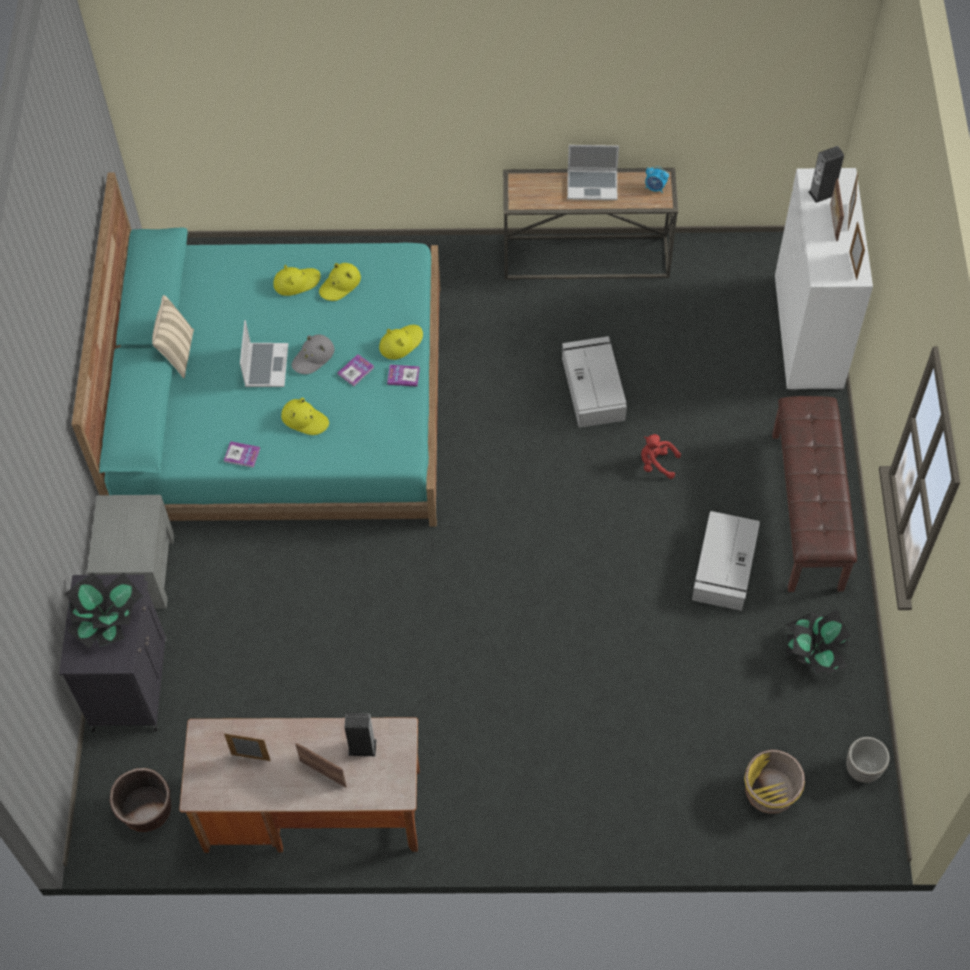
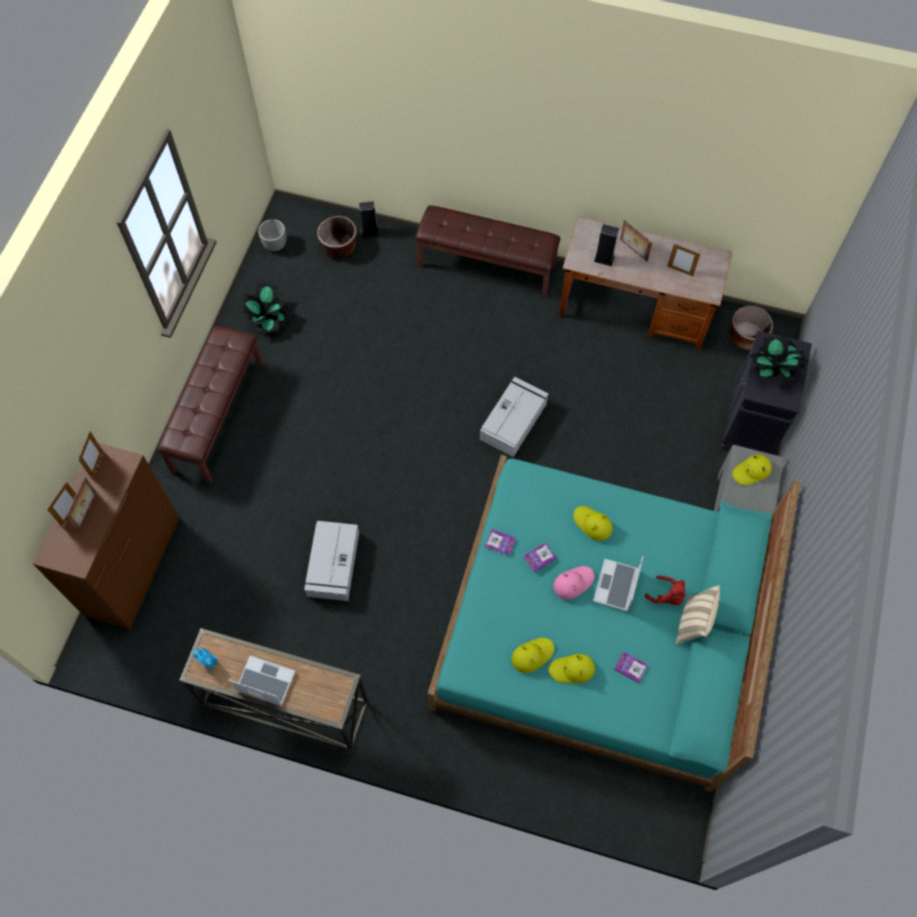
camera: 165 degrees left, 5 degrees up
book [224,441,260,468] -> book moved to [614,651,648,683]
grey hat [292,334,335,374] -> pink hat [553,566,594,600]
yellow hat [379,325,423,360] -> yellow hat moved to [732,454,772,485]
red plush toy [641,434,681,479] -> red plush toy moved to [645,576,686,605]
grey storage box [692,511,760,611] -> grey storage box moved to [480,377,549,457]
yellow planter [744,749,805,814] -> brown planter [317,216,357,259]
white dresser [775,168,873,390] -> brown dresser [33,443,180,629]
speaker [809,146,844,203] -> speaker moved to [359,201,379,238]
none -> brown bench [415,205,561,298]

